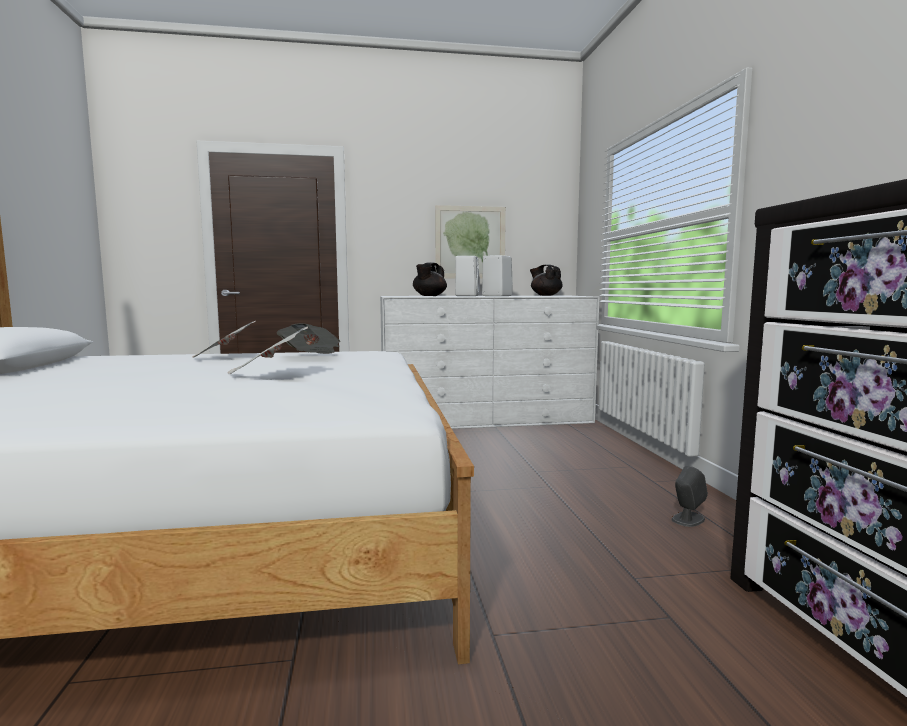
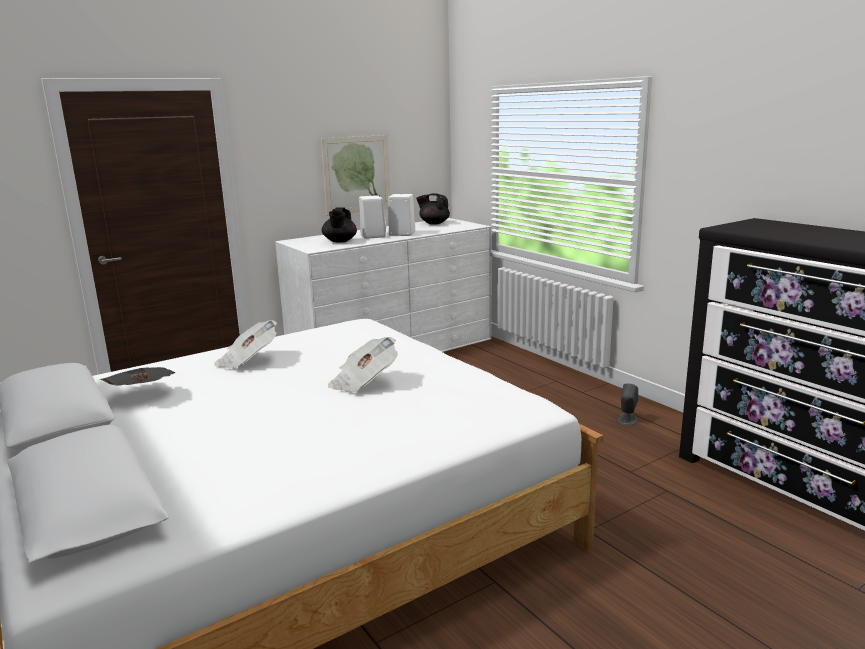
camera: 25 degrees left, 10 degrees up
newspaper [277,323,340,354] -> newspaper moved to [100,367,175,386]

